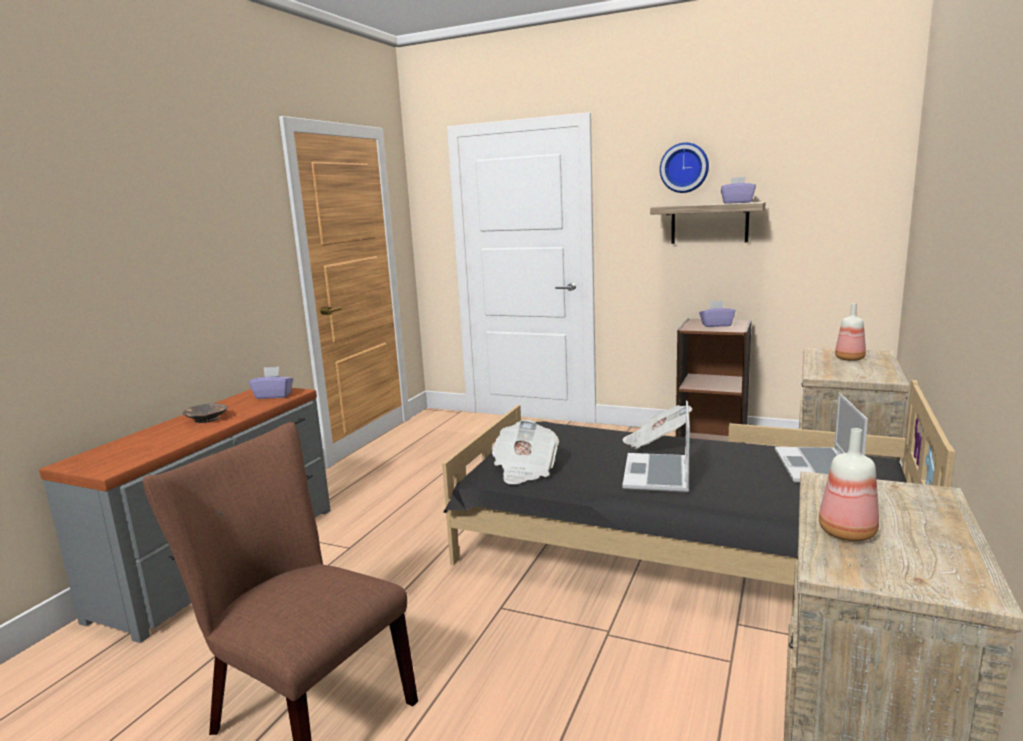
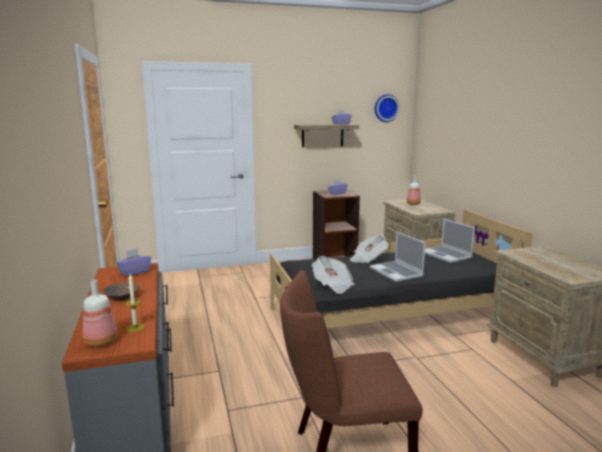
camera: 40 degrees left, 0 degrees up
wall clock [660,143,709,193] -> wall clock moved to [375,94,399,122]
bottle [819,428,879,541] -> bottle moved to [83,280,118,347]
none -> candle [125,274,145,332]

